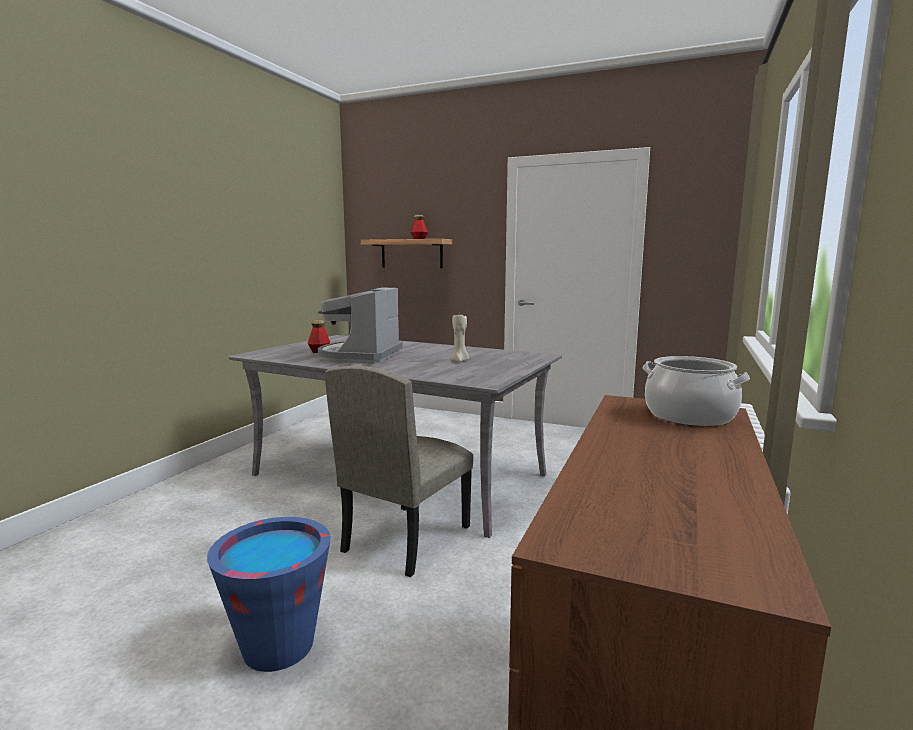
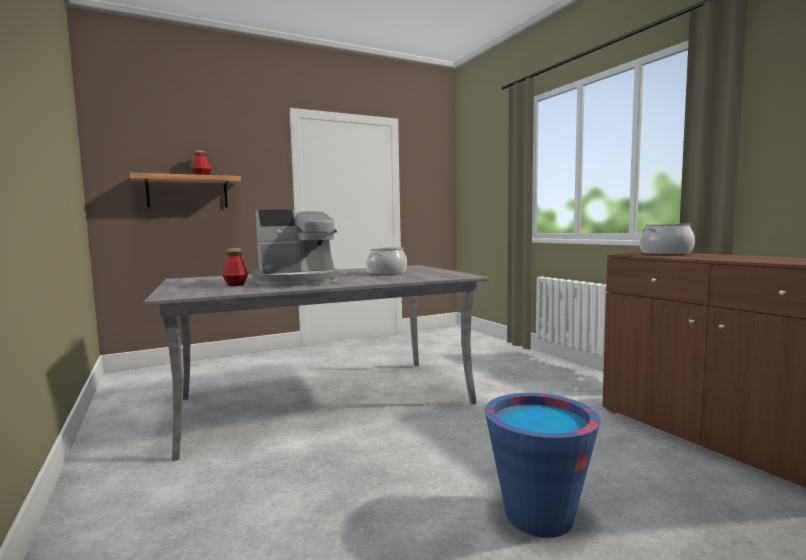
camera: 50 degrees left, 5 degrees down
coffee machine [318,287,402,364] -> coffee machine turned 75 degrees counterclockwise [252,210,340,286]
beige chair [325,366,474,577] -> none
beige candle [451,313,469,362] -> cooking pot [366,247,407,275]

